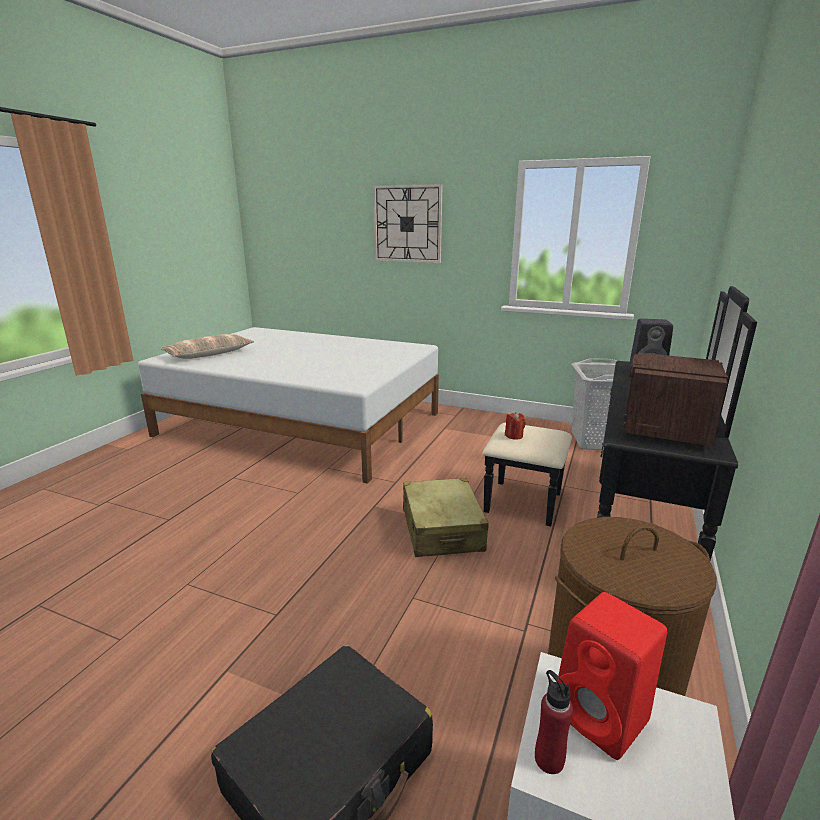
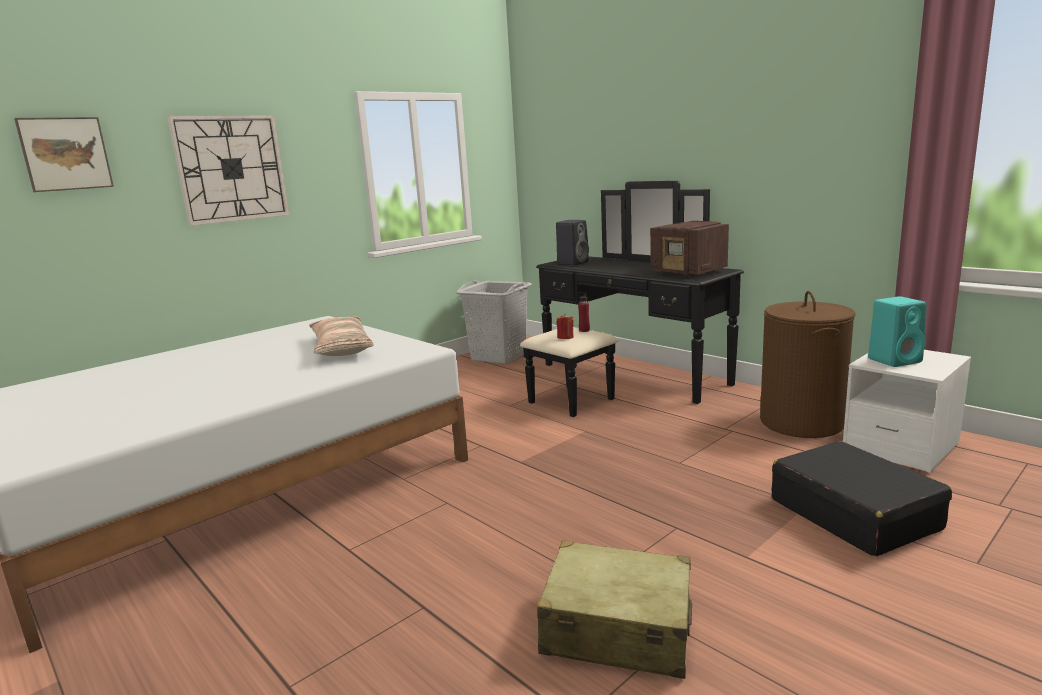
camera: 65 degrees left, 5 degrees down
pillow [161,334,254,359] -> pillow moved to [309,316,374,356]
beige suitcase [403,478,489,557] -> beige suitcase moved to [537,541,692,679]
red bottle [535,670,573,774] -> red bottle moved to [578,291,590,332]
red speaker [558,592,667,760] -> turquoise speaker [868,296,926,367]
none -> picture [14,117,114,192]

